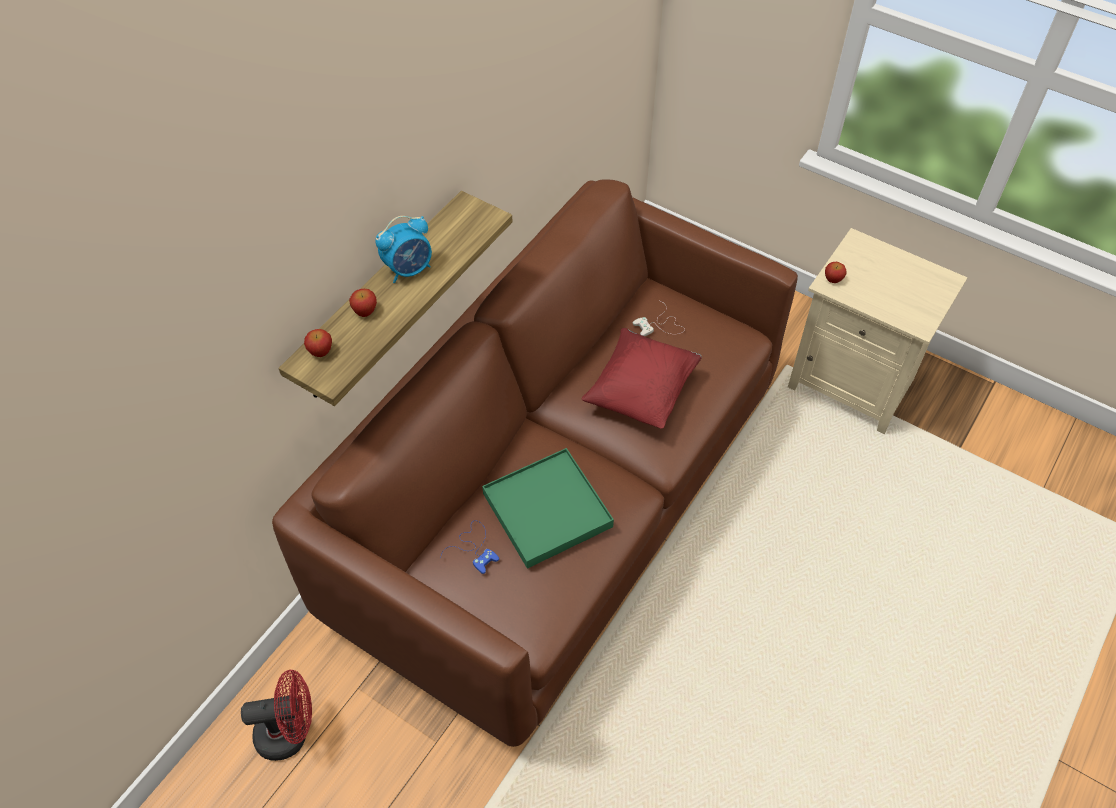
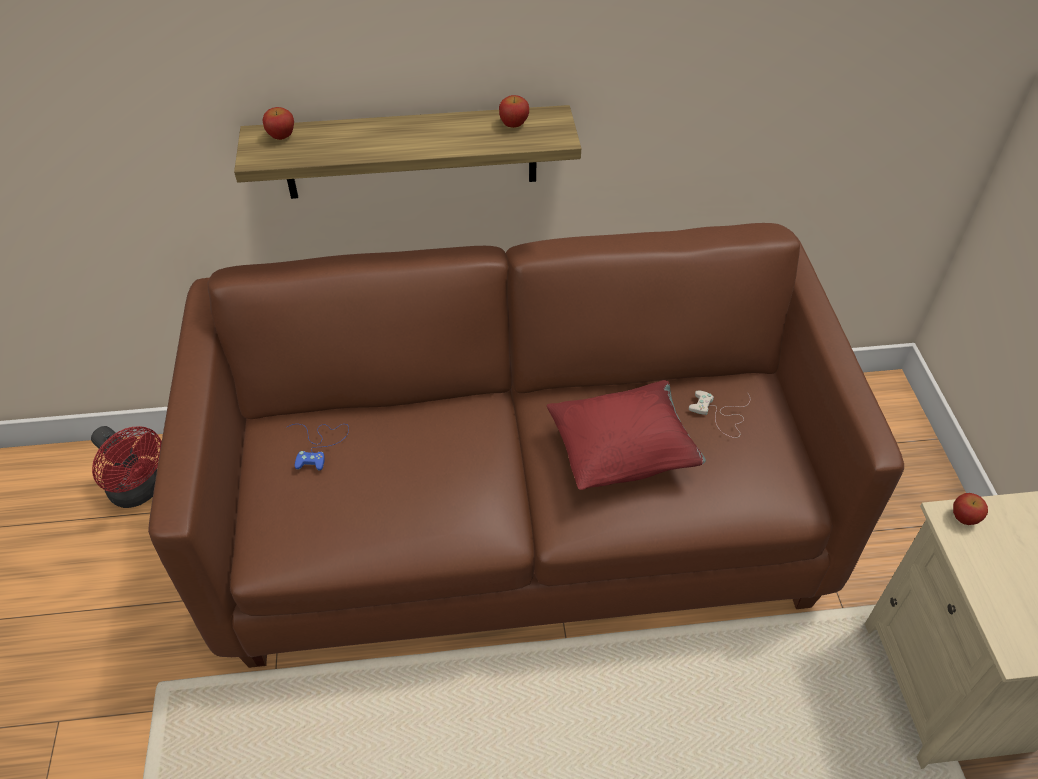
camera: 50 degrees right, 5 degrees down
apple [349,289,377,317] -> apple moved to [499,95,529,128]
alarm clock [375,216,432,283] -> none
green tray [482,448,614,569] -> none

